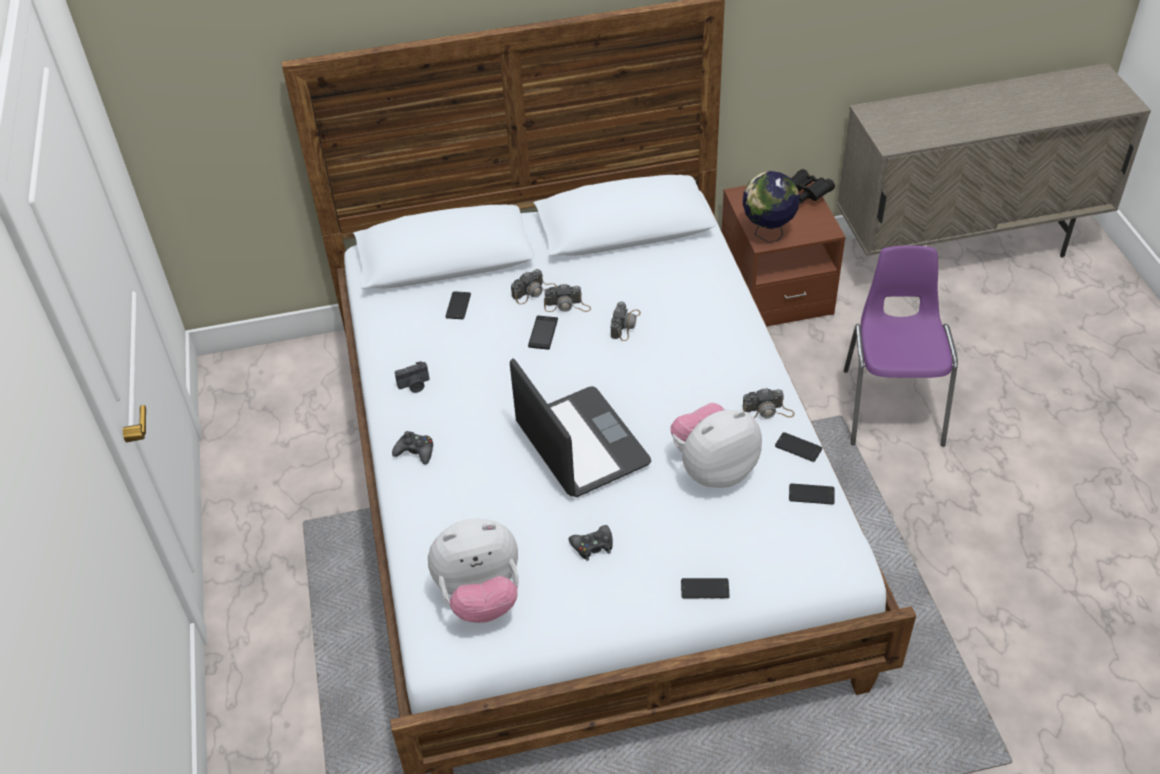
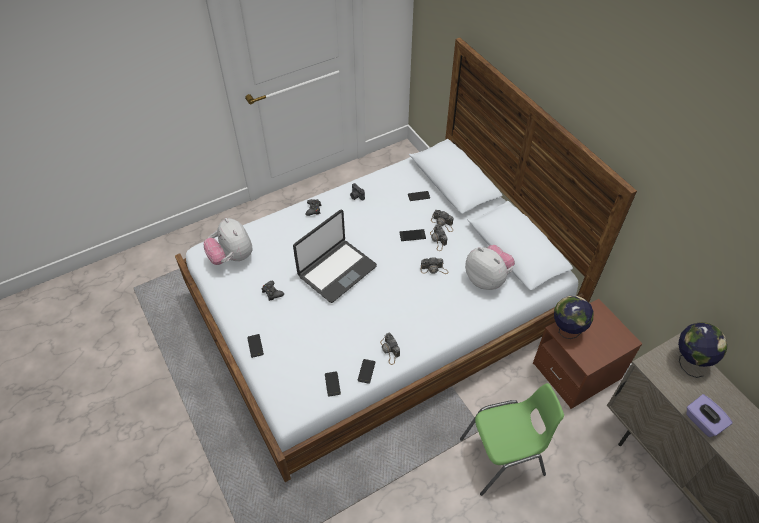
camera: 70 degrees right, 5 degrees up
plush toy [670,403,762,488] -> plush toy moved to [465,245,515,290]
black binoculars [791,169,835,204] -> none
purple chair [844,245,958,446] -> green chair [460,383,564,496]
none -> globe [678,322,727,378]
none -> purple tissue box [686,394,733,437]

